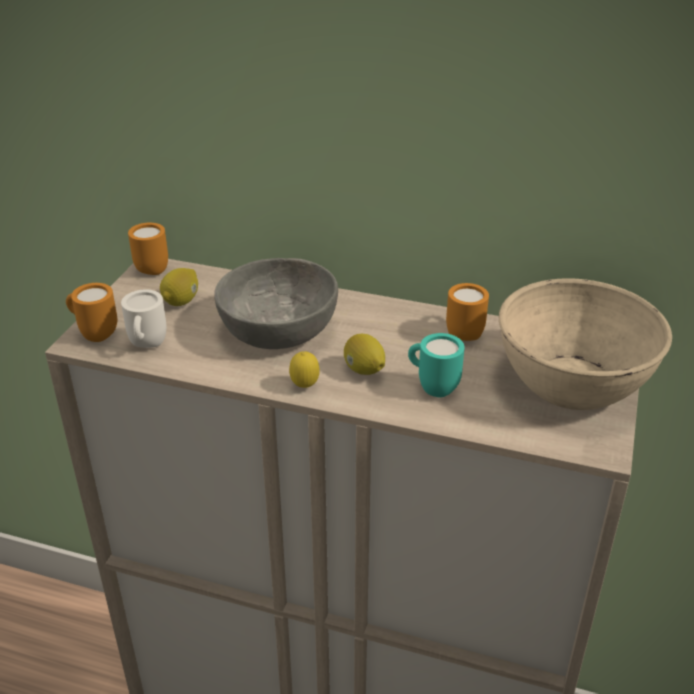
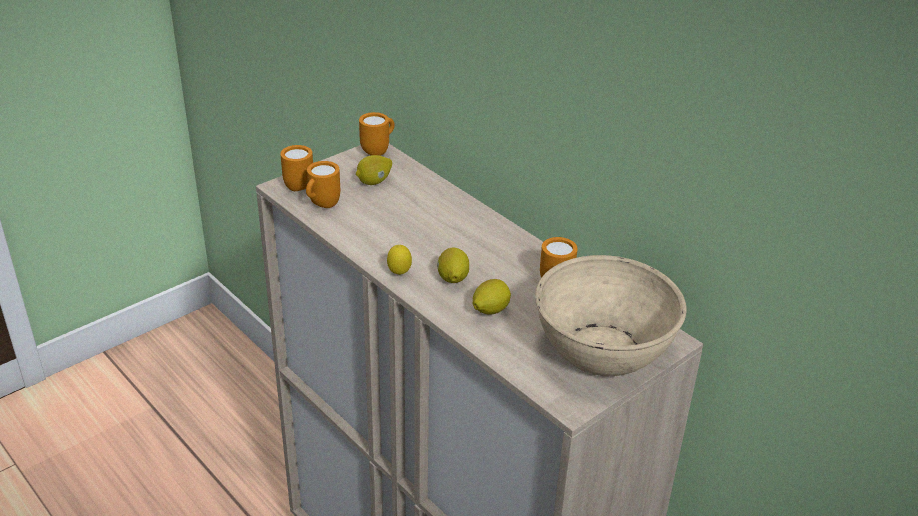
camera: 30 degrees right, 0 degrees up
white mug [121,290,167,348] -> orange mug [306,161,340,208]
grey bowl [214,258,338,349] -> none
turquoise mug [408,333,465,397] -> lemon [472,279,511,315]

